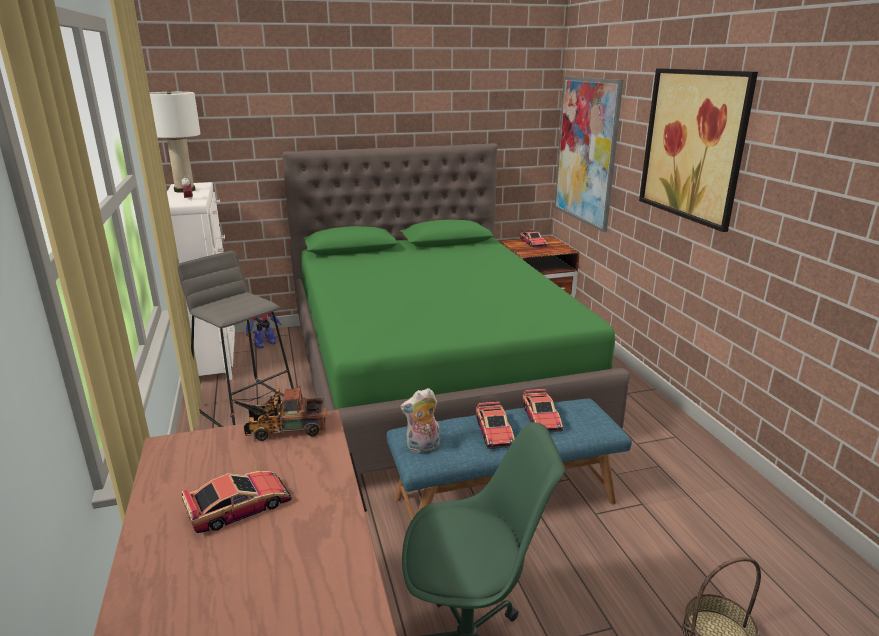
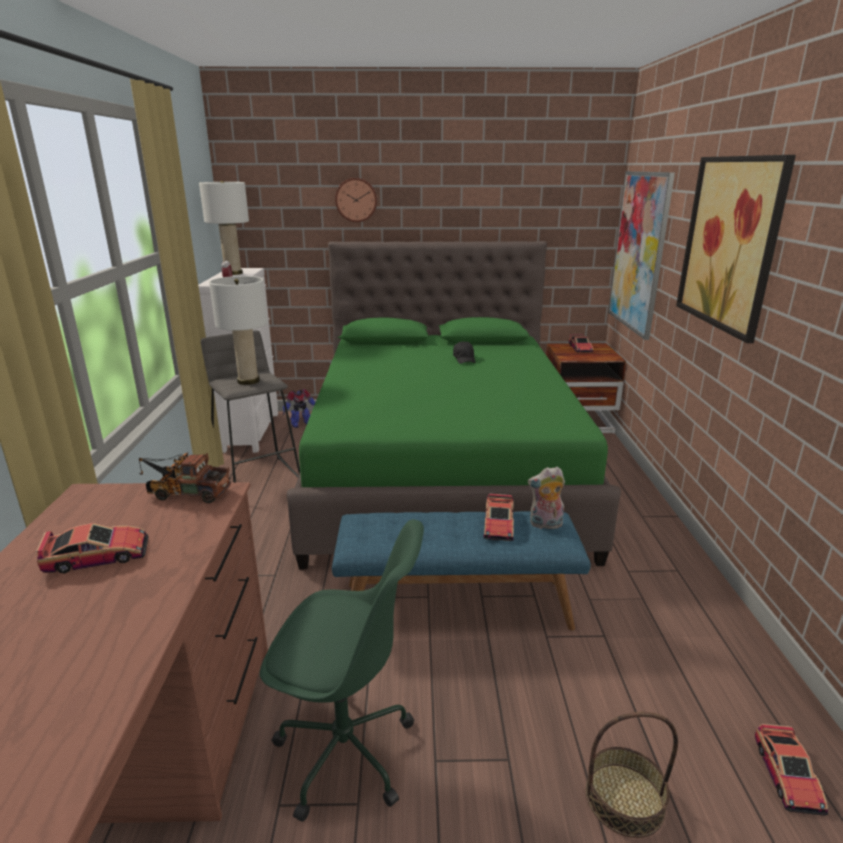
camera: 15 degrees right, 0 degrees up
plush toy [400,388,440,452] -> plush toy moved to [528,466,565,529]
toy car [476,402,514,449] -> toy car moved to [755,724,828,816]
none -> white table lamp [209,276,268,385]
none -> wall clock [335,178,377,222]
none -> black cap [453,341,475,364]

